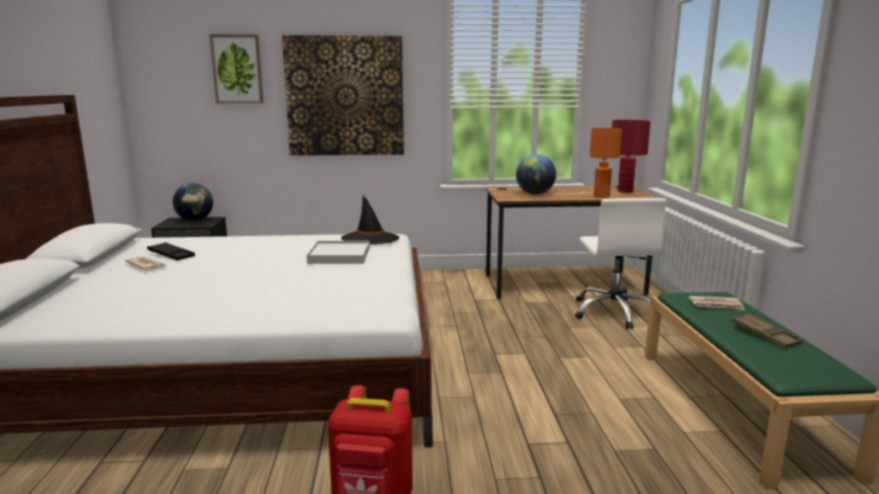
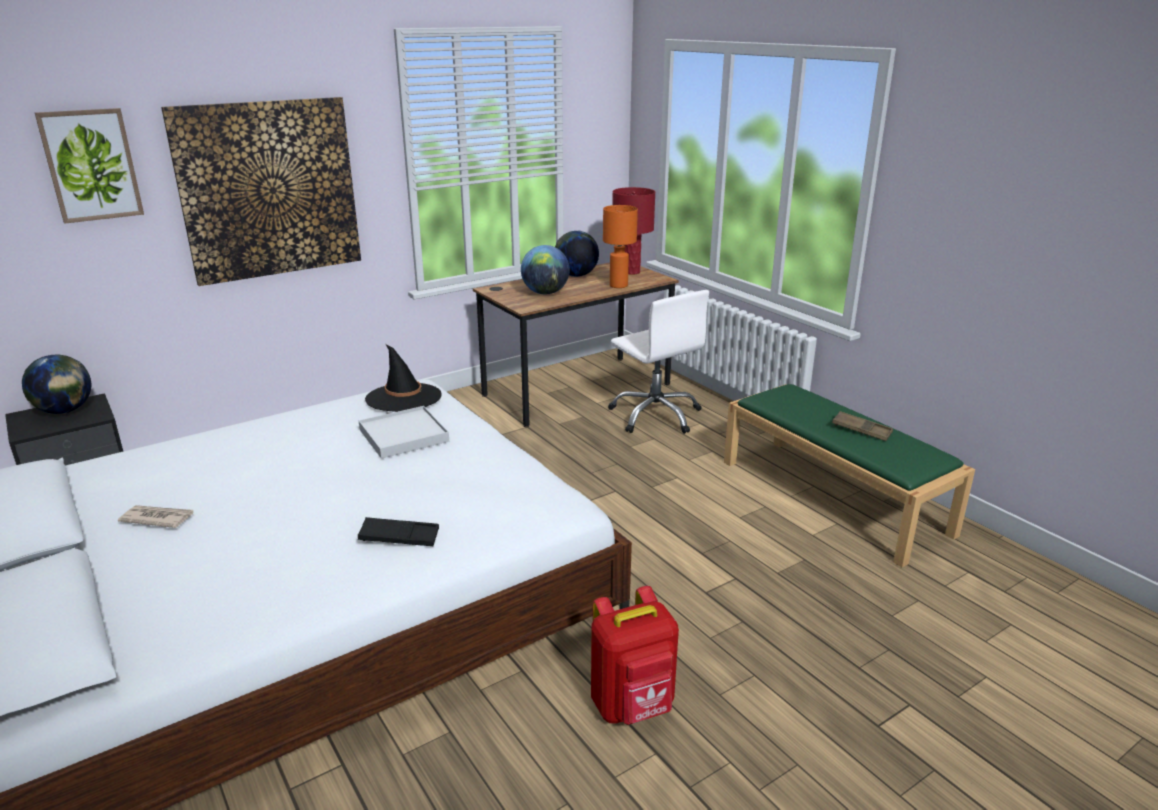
camera: 30 degrees left, 10 degrees up
black tray [147,242,195,260] -> black tray moved to [358,517,439,546]
newspaper [689,296,745,310] -> none
none -> globe [555,231,599,277]

